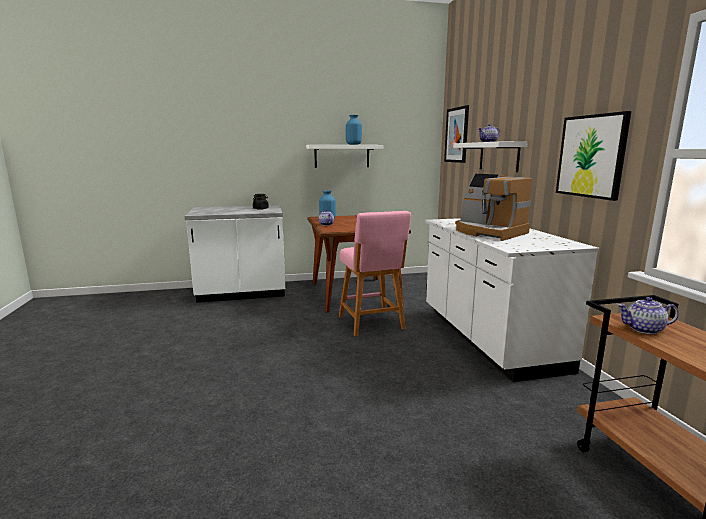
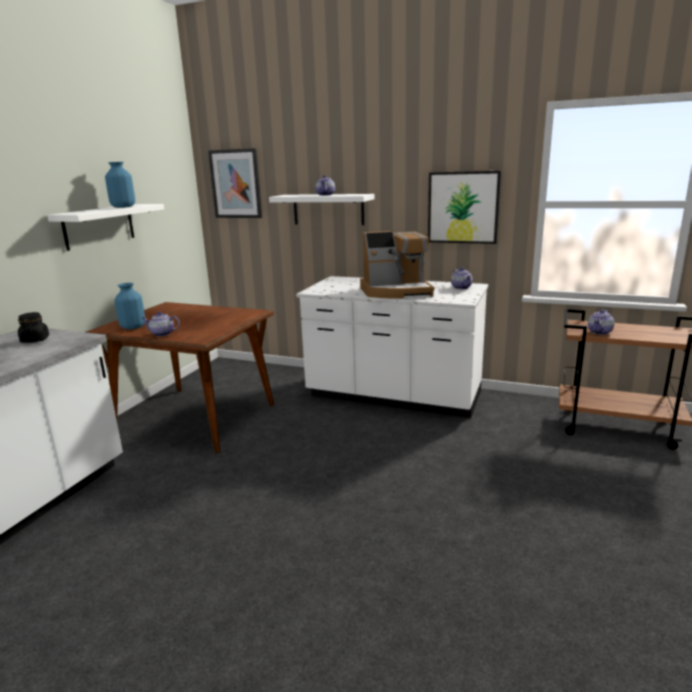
camera: 55 degrees left, 5 degrees up
pink stool [339,211,411,336] -> none
none -> teapot [451,267,472,289]

